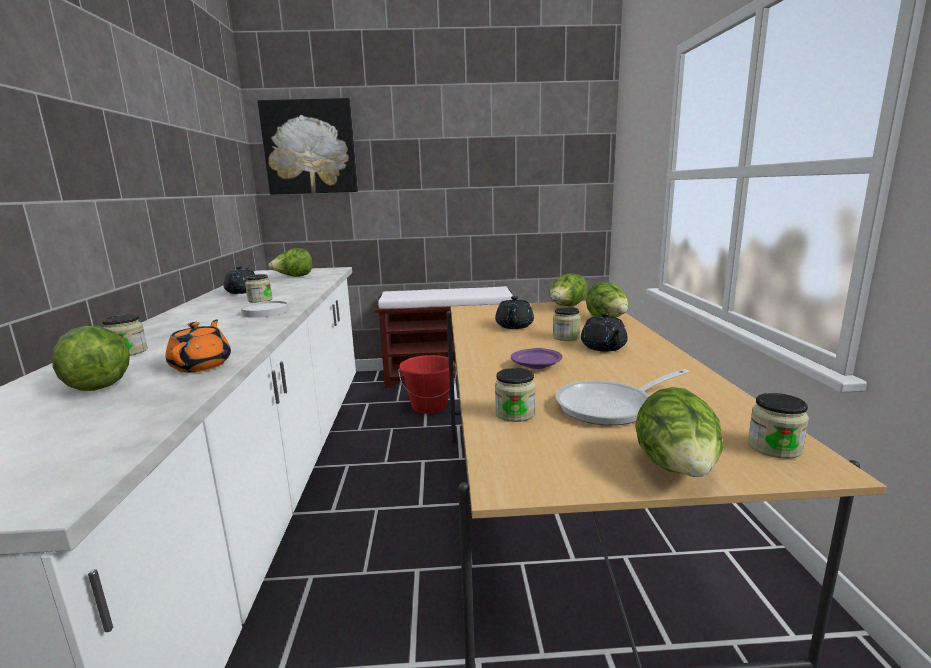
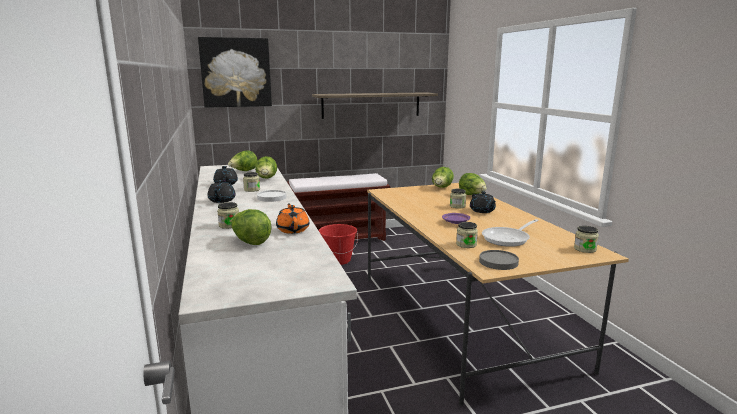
camera: 15 degrees left, 0 degrees up
black teapot [495,296,534,329] -> black teapot moved to [207,180,236,203]
lettuce [635,387,723,477] -> lettuce moved to [255,156,277,179]
none -> shelf [312,92,438,119]
none -> grey plate [479,250,519,270]

